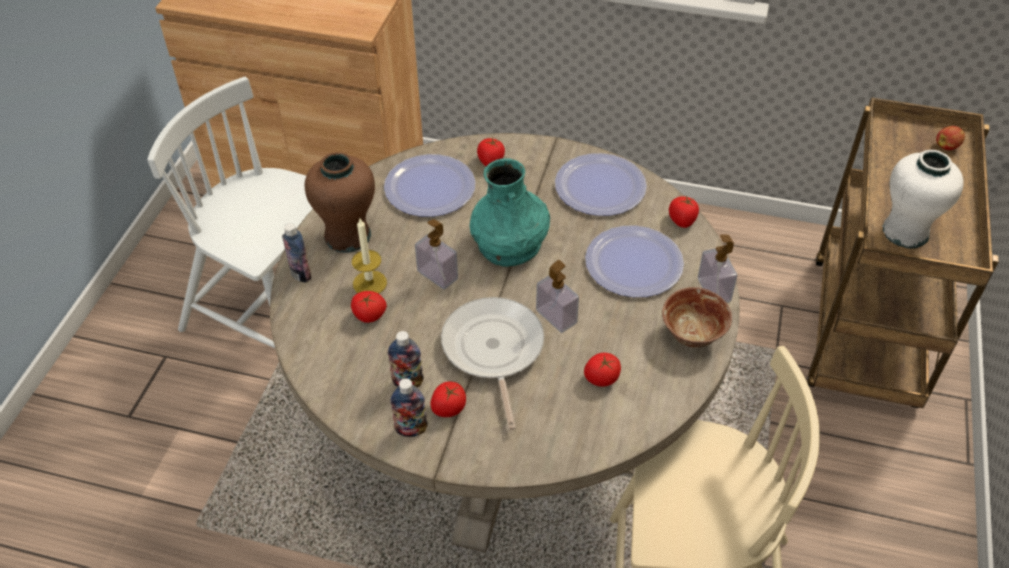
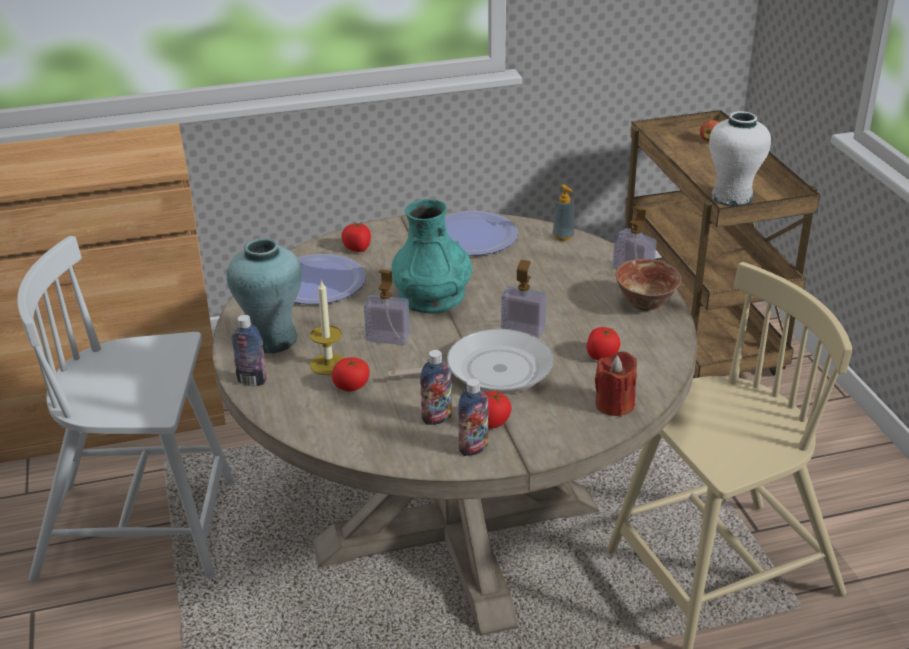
camera: 30 degrees left, 15 degrees down
brown vase [305,152,375,253] -> turquoise vase [227,238,302,353]
frying pan [441,297,544,430] -> frying pan turned 120 degrees clockwise [388,329,554,394]
plate [585,225,684,297] -> none
tomato [669,196,699,228] -> soap dispenser [553,184,574,241]
none -> red candle [595,351,637,417]

